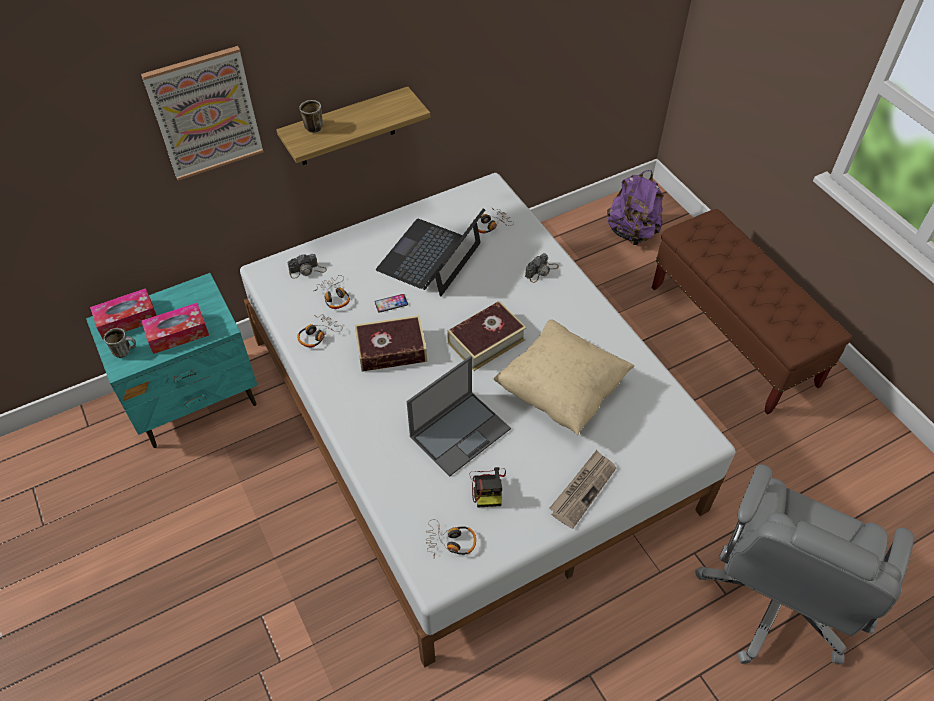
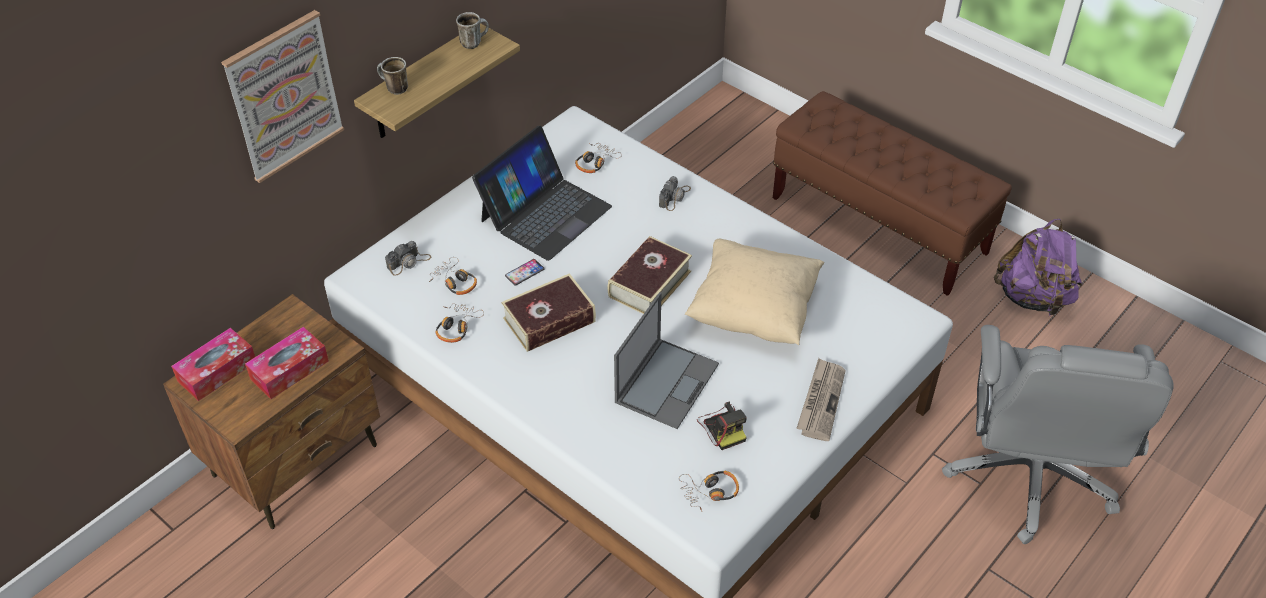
camera: 20 degrees left, 5 degrees down
turquoise nightstand [86,273,257,448] -> brown nightstand [163,294,380,529]
mug [104,328,136,358] -> mug moved to [456,12,489,49]
laptop [376,208,485,297] -> laptop turned 150 degrees counterclockwise [472,126,612,261]
purple backpack [607,170,663,245] -> purple backpack moved to [994,219,1082,315]

